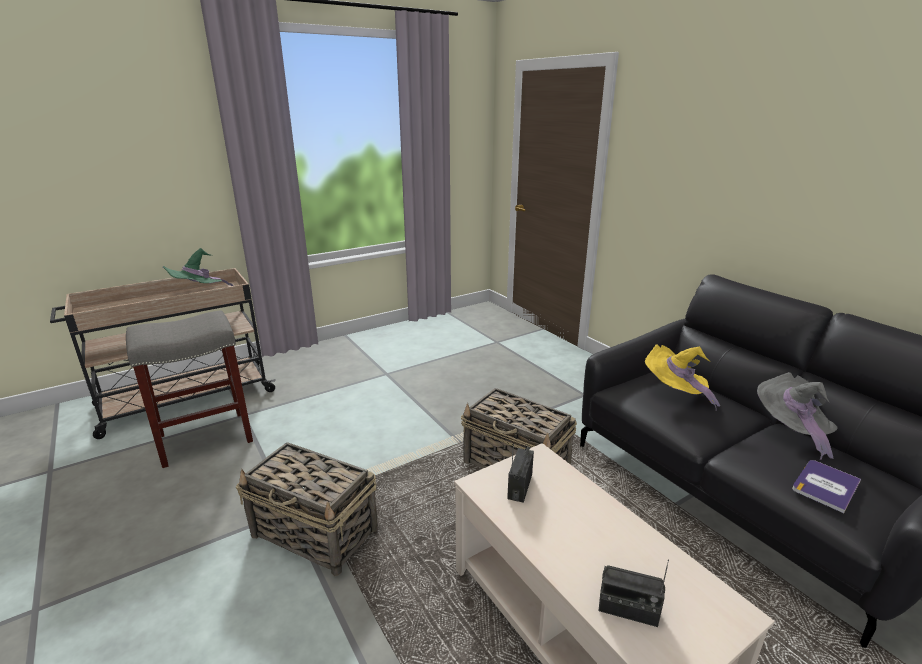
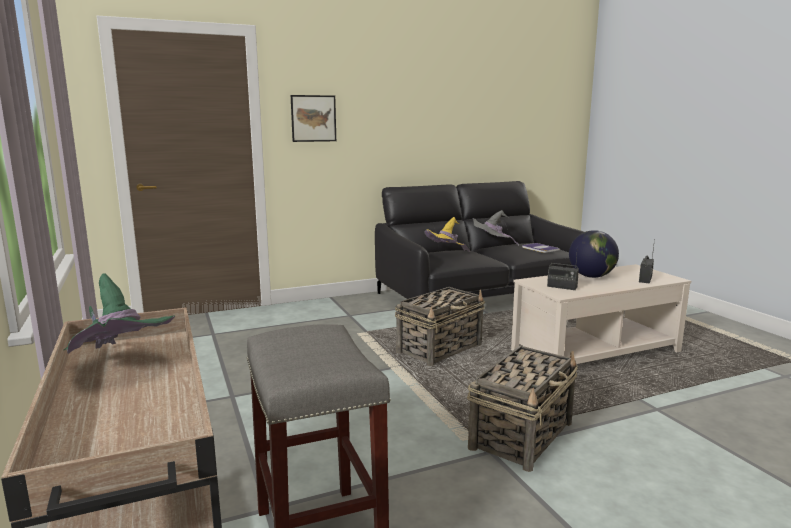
camera: 80 degrees left, 10 degrees down
none -> picture [291,95,336,142]
none -> globe [569,230,619,278]

